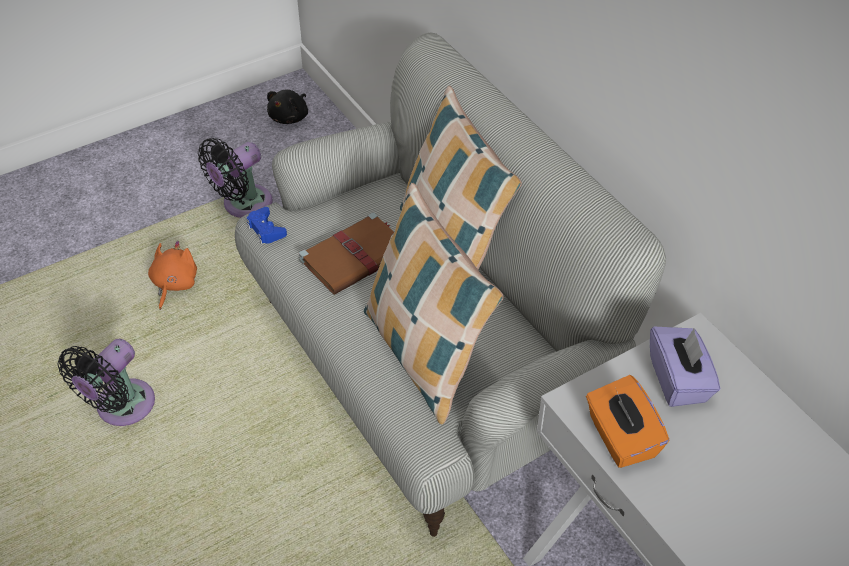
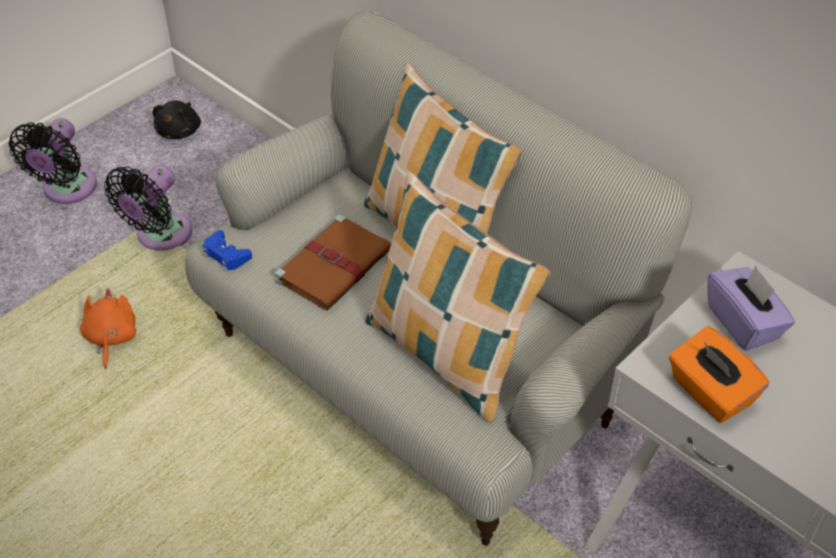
camera: 15 degrees left, 0 degrees up
black fan [58,339,155,426] -> black fan moved to [9,118,97,204]

